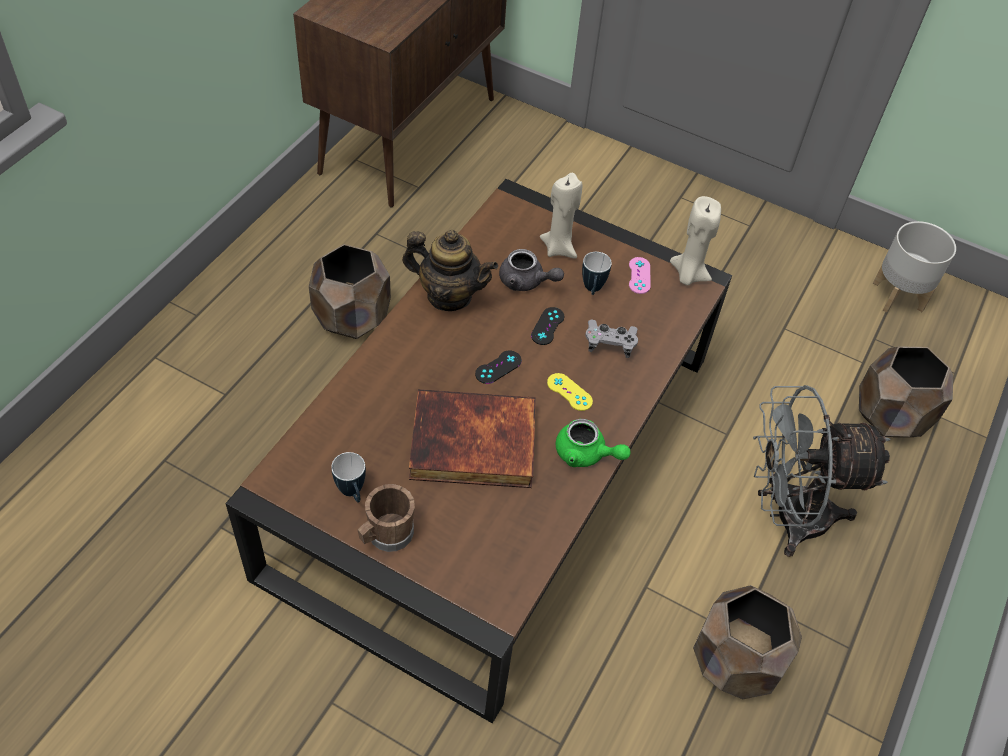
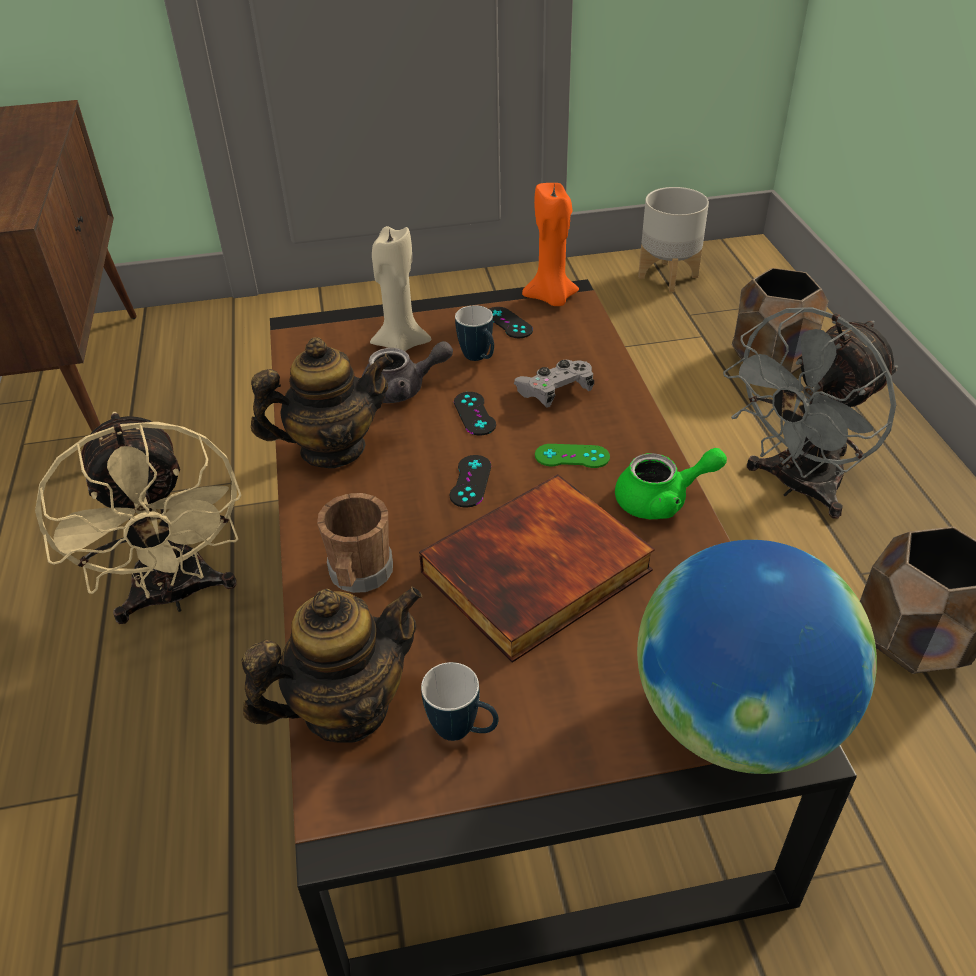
camera: 35 degrees left, 10 degrees down
brown planter [309,244,391,339] -> beige fan [35,412,242,624]
brown mug [358,484,415,552] -> brown mug moved to [317,493,393,593]
yellow game controller [547,373,593,411] -> green game controller [535,444,610,468]
pink game controller [629,257,650,294] -> black game controller [489,307,533,338]
beige candle [670,196,721,286] -> orange candle [522,183,579,306]
none -> teapot [242,586,422,743]
none -> globe [637,540,877,774]

